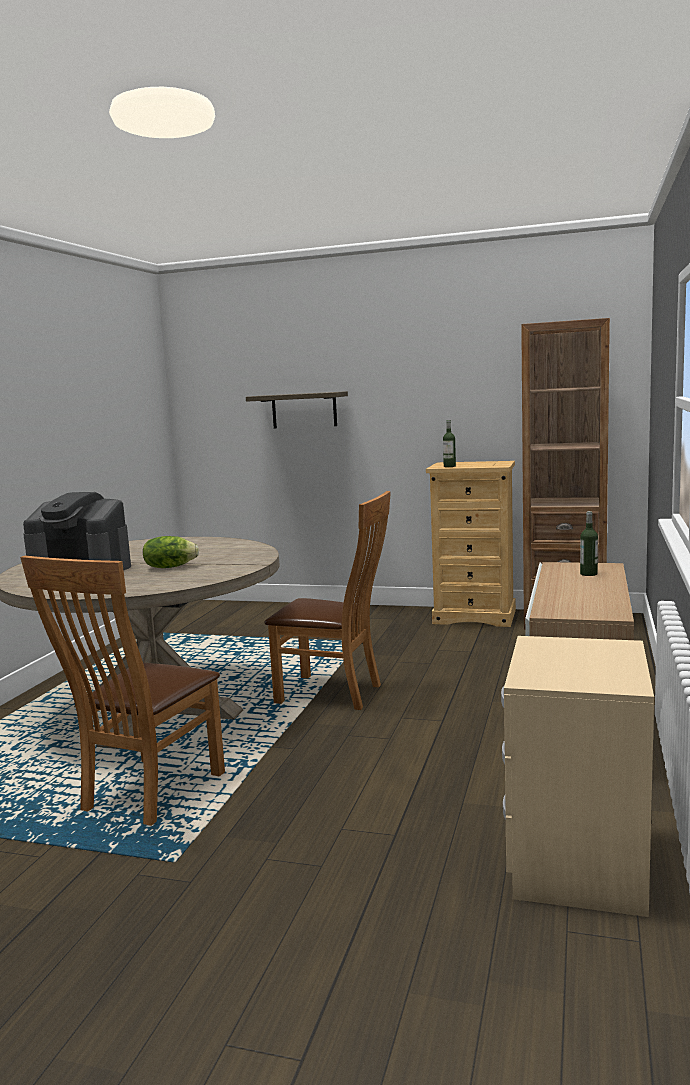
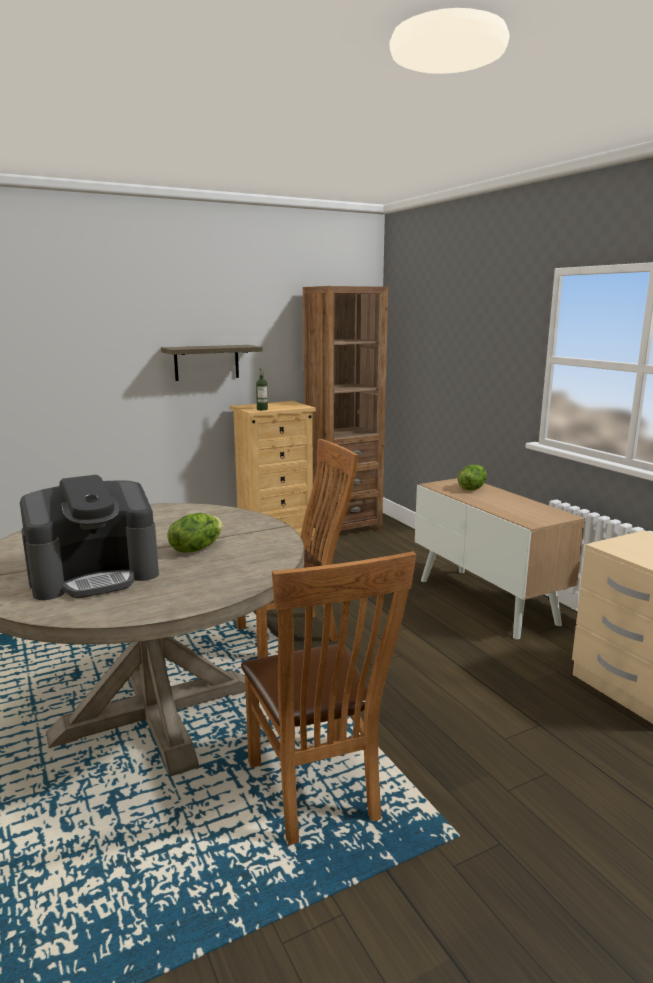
camera: 45 degrees left, 5 degrees up
shelf [246,391,348,429] -> shelf moved to [161,345,262,381]
bottle [580,511,598,576] -> lettuce [458,465,487,490]

